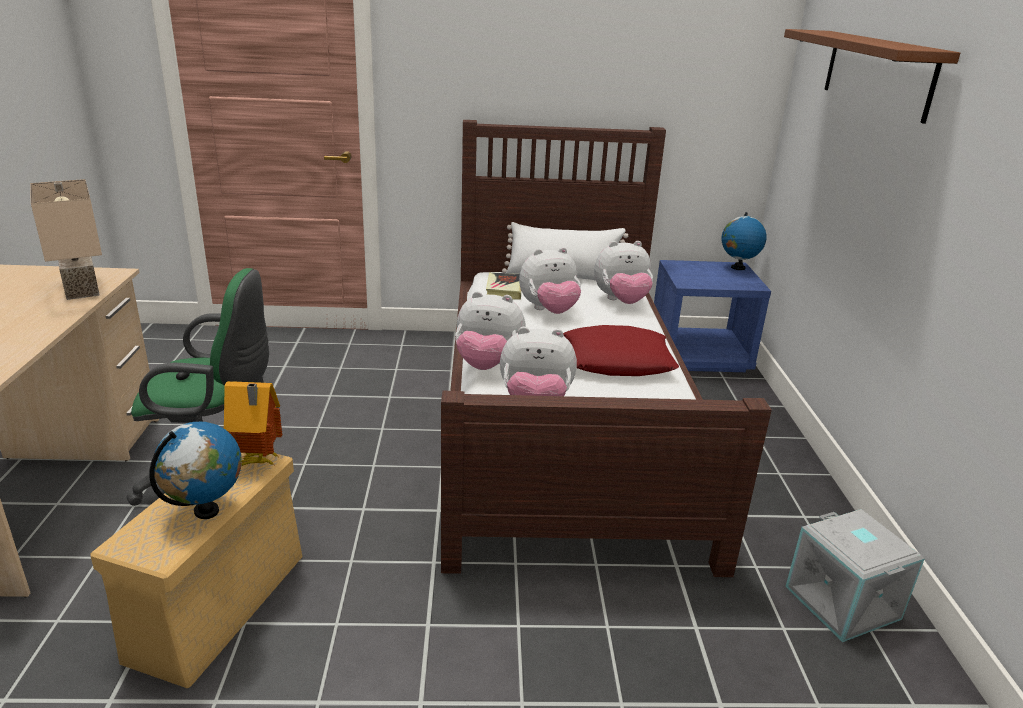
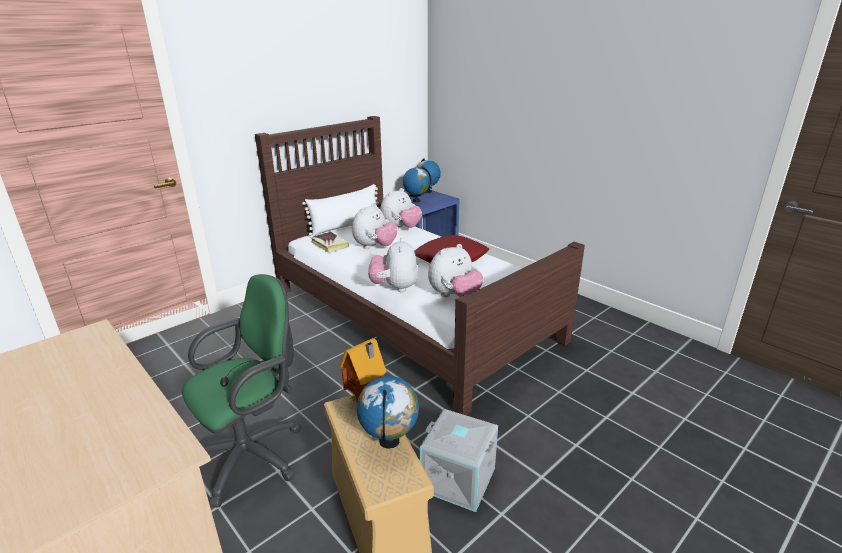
camera: 40 degrees left, 0 degrees up
beige table lamp [30,179,102,300] -> none
plush toy [455,291,526,370] -> plush toy turned 120 degrees clockwise [368,238,418,292]
brown shelf [784,29,960,124] -> none
grey storage box [785,509,925,642] -> grey storage box moved to [420,409,498,512]
none -> globe [403,166,431,202]

